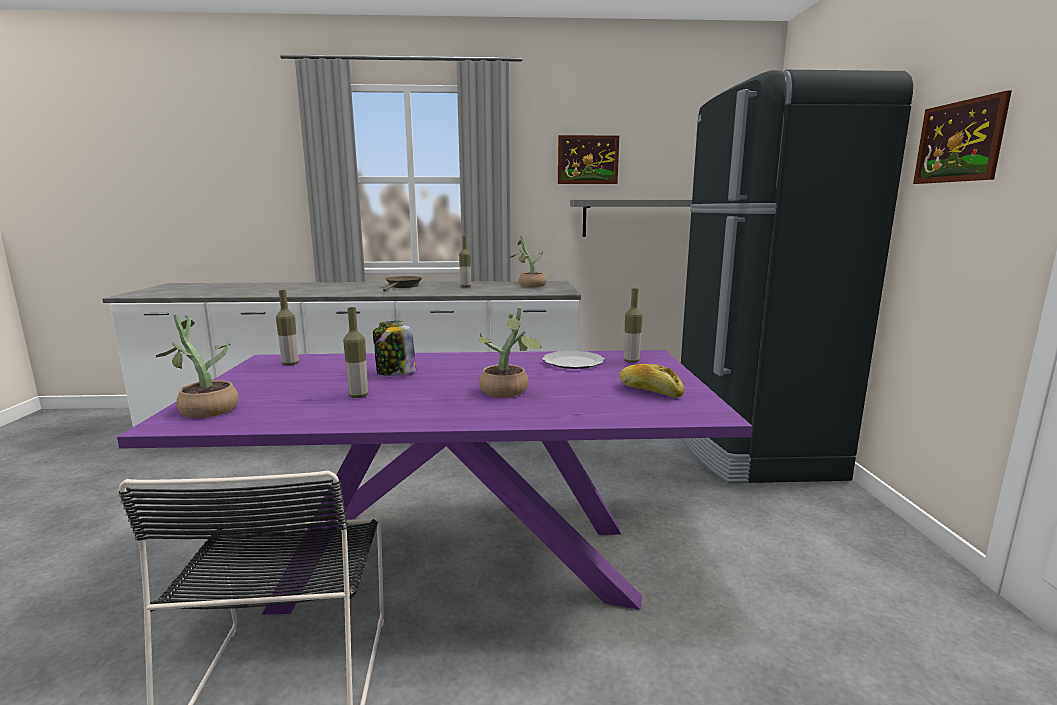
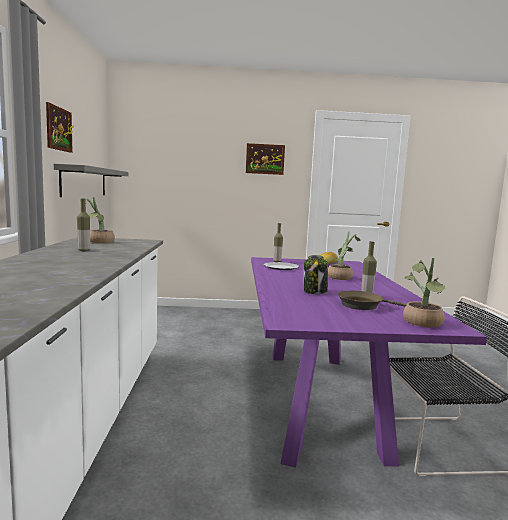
camera: 90 degrees left, 5 degrees down
bottle [276,290,299,366] -> none
brown frying pan [383,276,422,292] -> brown frying pan moved to [337,290,407,310]
black fridge [681,70,913,484] -> none

